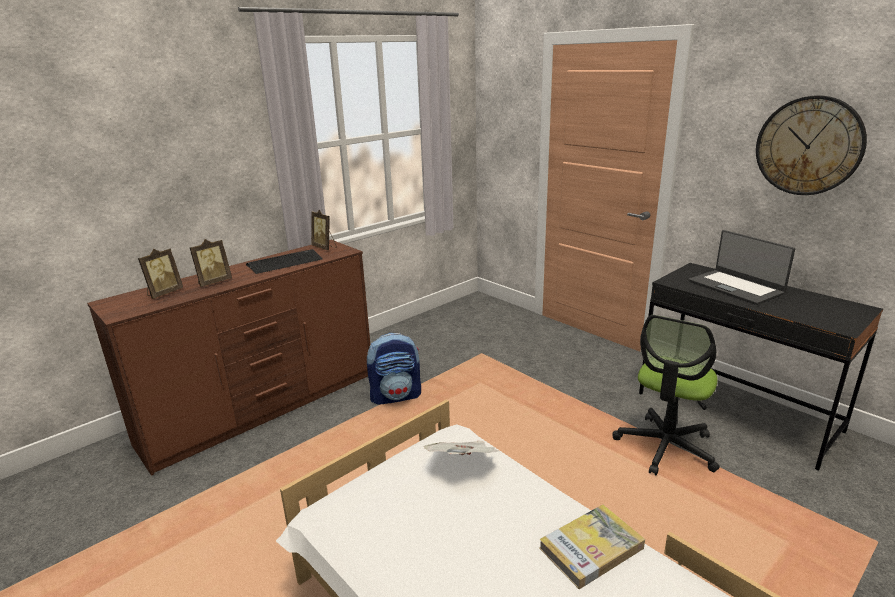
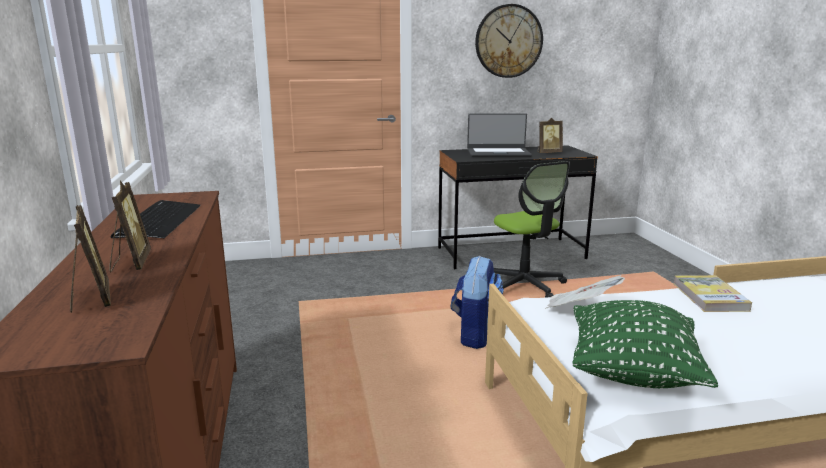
camera: 60 degrees left, 5 degrees down
picture frame [311,210,337,250] -> picture frame moved to [537,118,563,153]
backpack [366,333,421,405] -> backpack moved to [451,256,504,349]
none -> green pillow [572,300,718,388]

